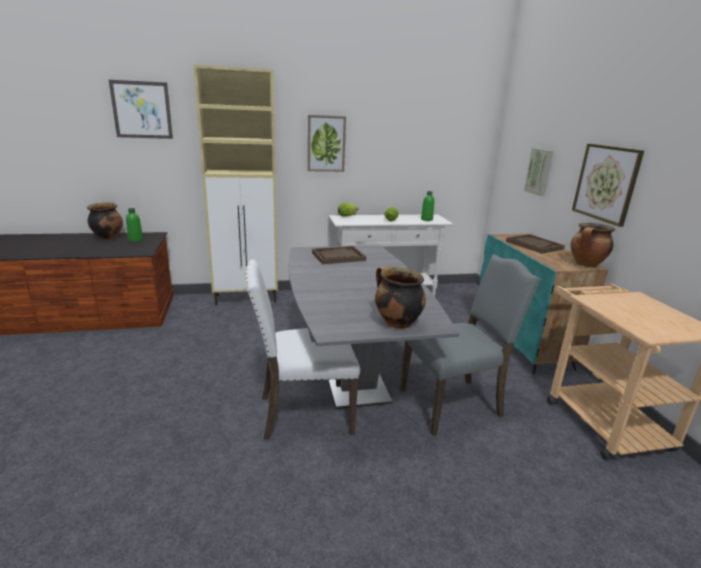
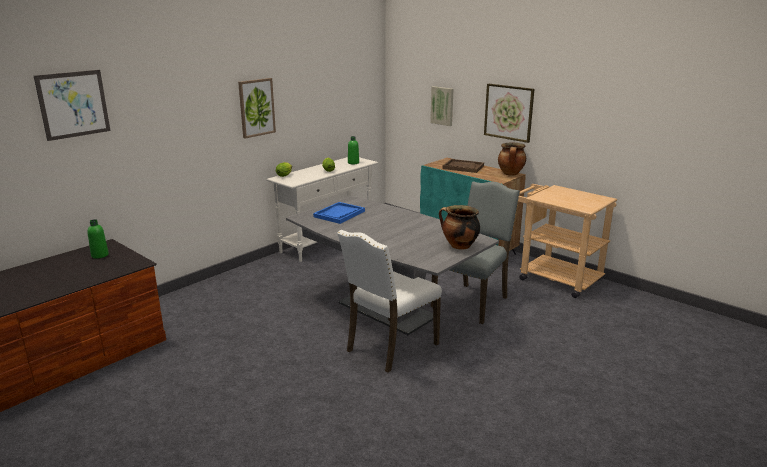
camera: 35 degrees left, 0 degrees up
cooking pot [87,202,123,240] -> none
beige cabinet [194,65,278,305] -> none
brown tray [312,246,366,264] -> blue tray [313,202,365,224]

